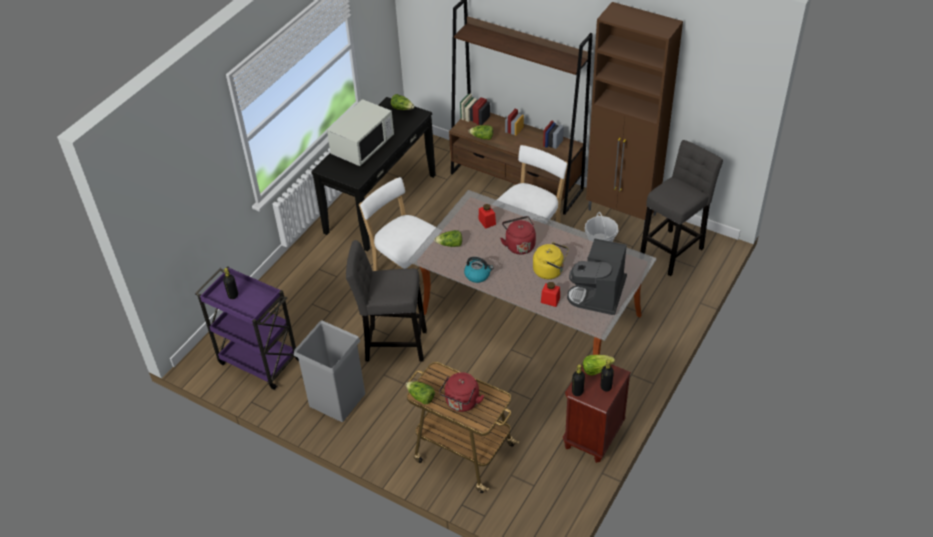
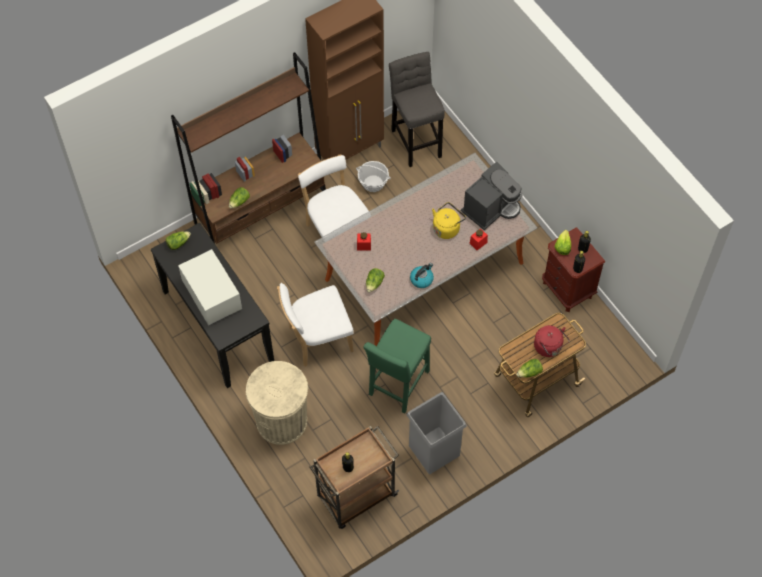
camera: 65 degrees left, 15 degrees up
purple cart [195,266,299,390] -> brown cart [309,426,399,529]
grey stool [346,240,427,362] -> green stool [364,319,431,413]
red kettle [500,216,536,254] -> none
coffee machine [567,238,627,315] -> coffee machine turned 90 degrees counterclockwise [461,162,522,230]
none -> beige trash can [246,361,308,445]

